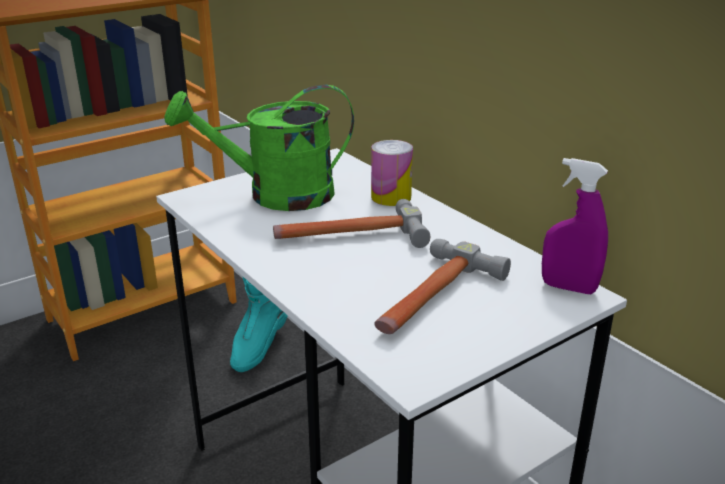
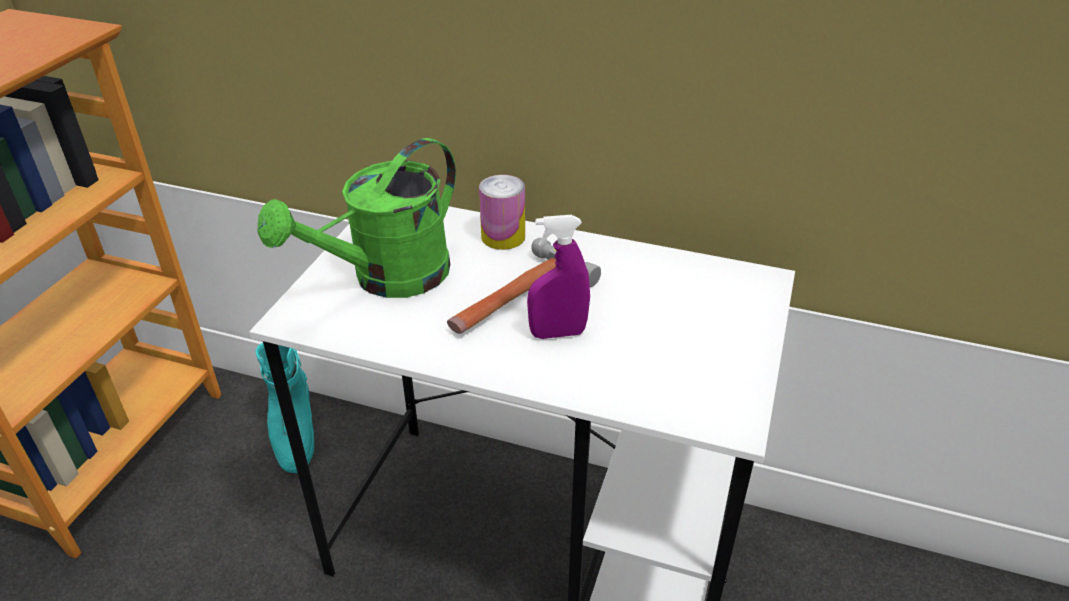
camera: 35 degrees left, 10 degrees up
hammer [374,239,511,334] -> none
purple spray bottle [542,158,608,294] -> purple spray bottle moved to [527,215,590,339]

